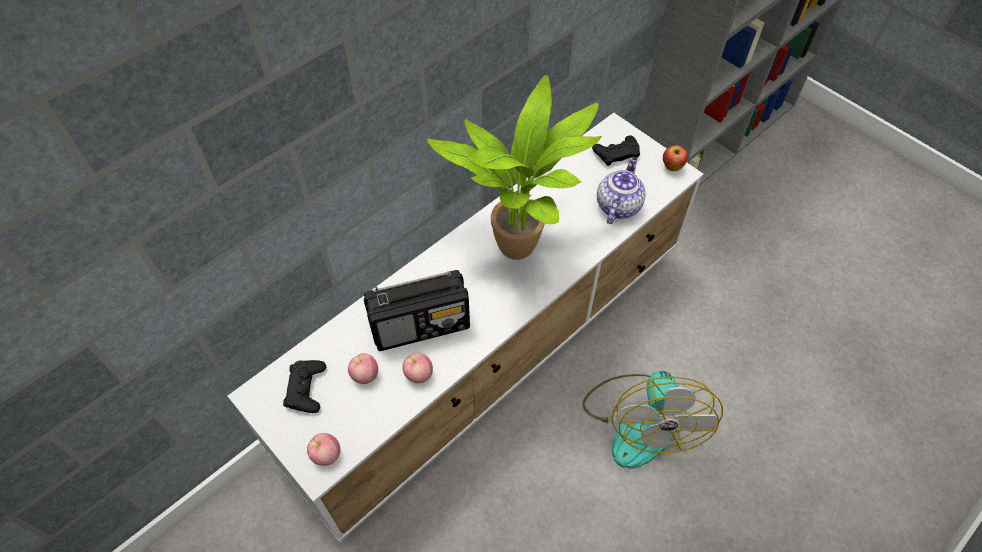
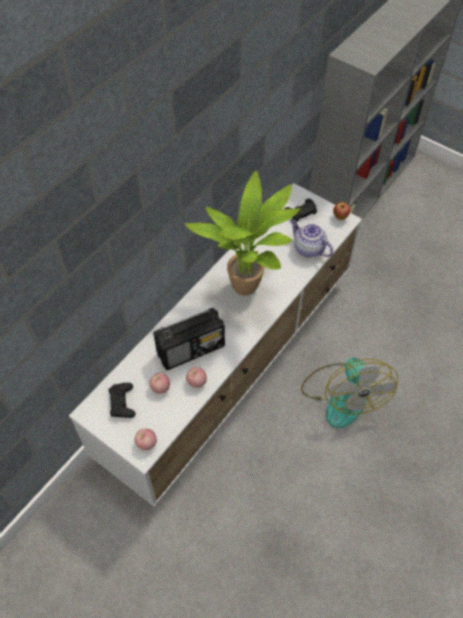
camera: 10 degrees left, 0 degrees up
teapot [597,157,646,224] -> teapot turned 60 degrees counterclockwise [290,219,333,258]

